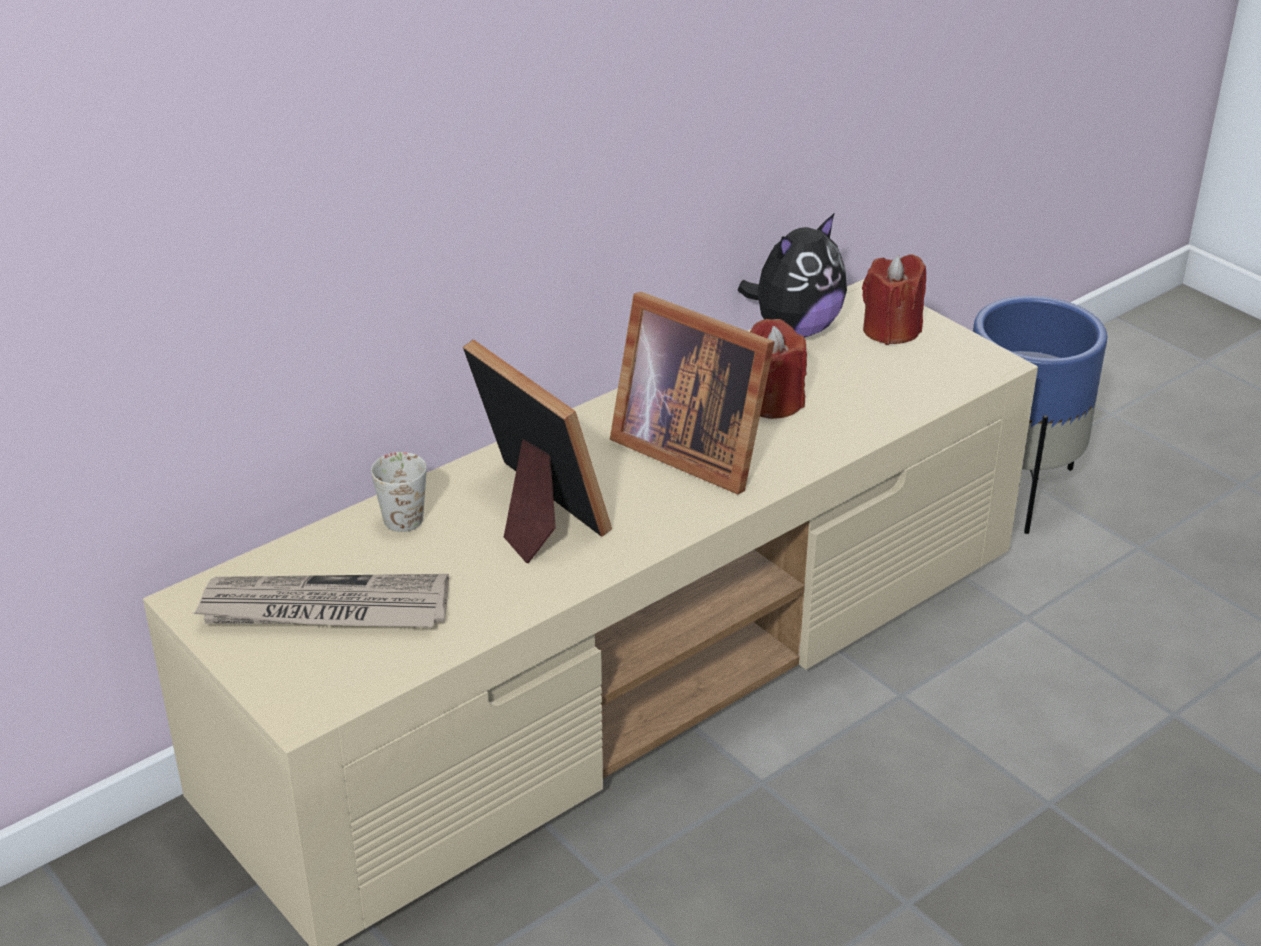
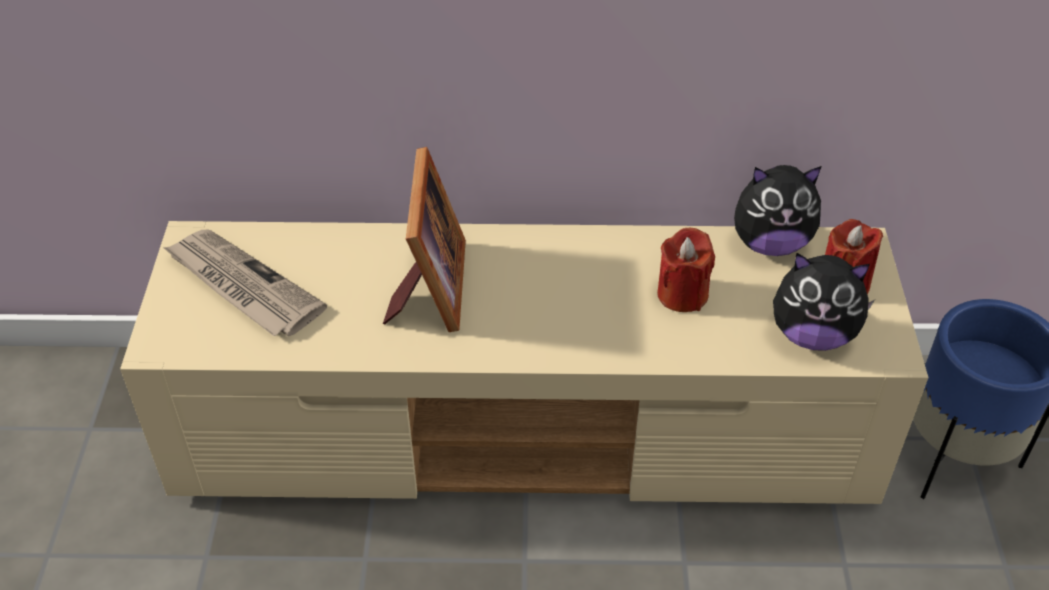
camera: 40 degrees right, 10 degrees up
white mug [371,452,427,532] -> none
picture frame [610,292,775,494] -> none
none -> plush toy [773,253,875,351]

